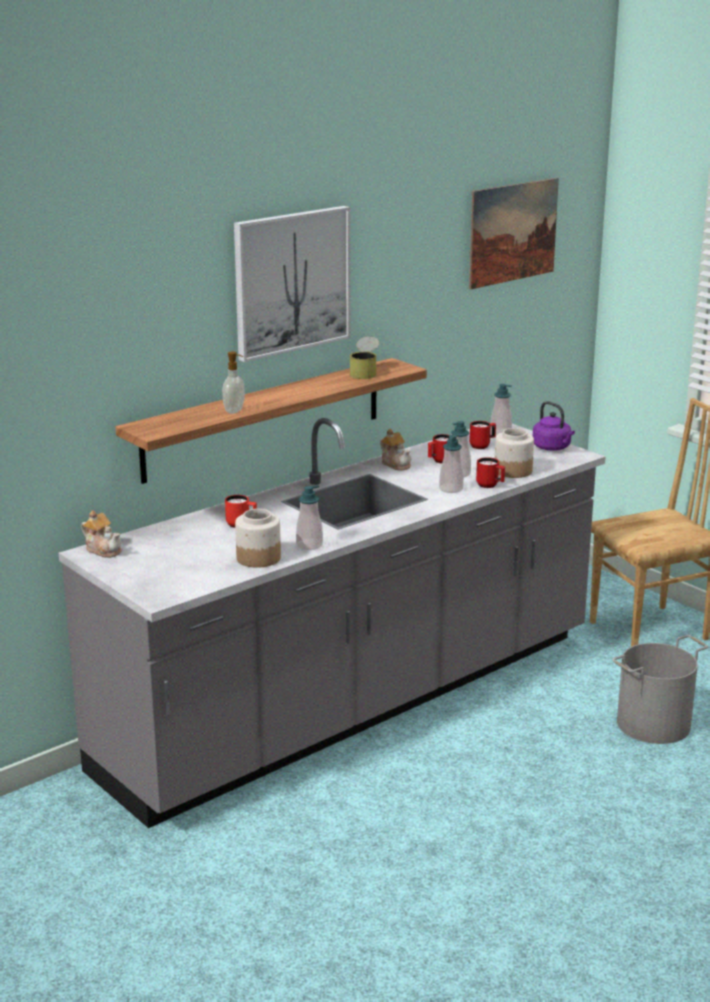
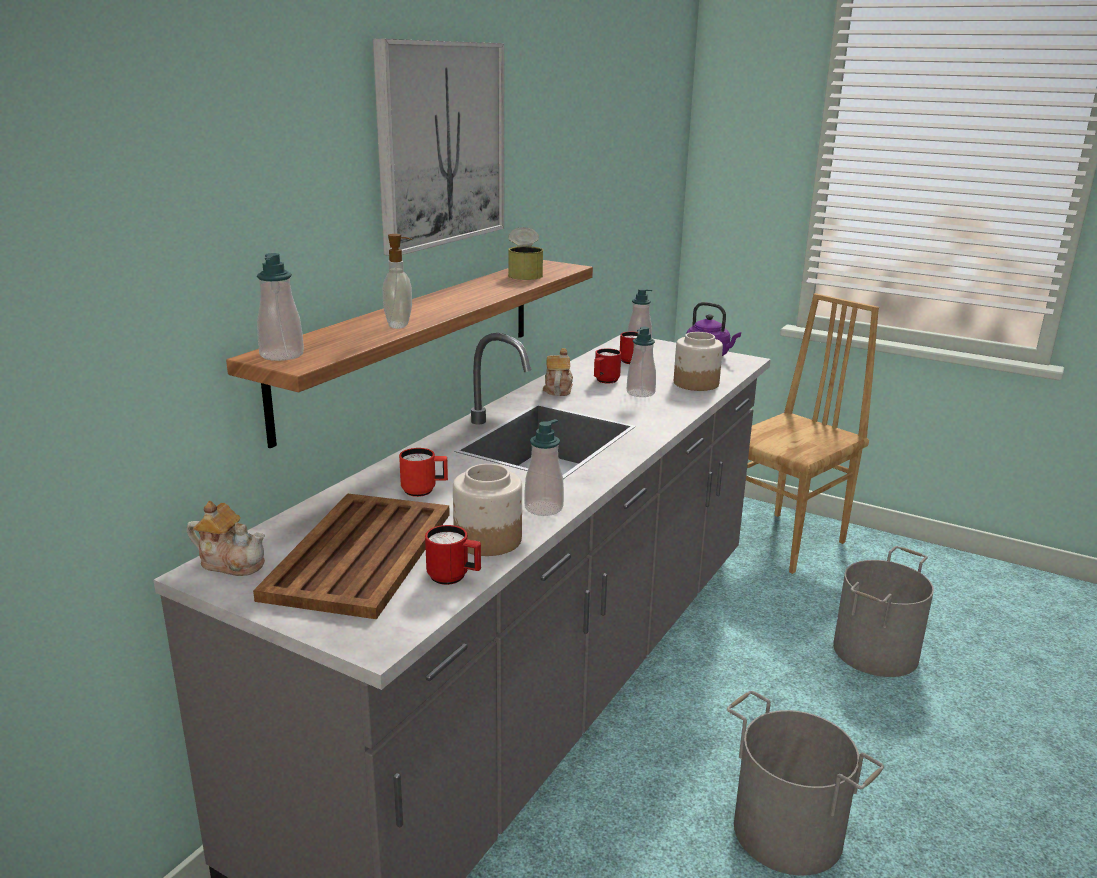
camera: 20 degrees left, 0 degrees up
teapot [380,429,411,471] -> teapot turned 120 degrees counterclockwise [543,348,573,396]
soap dispenser [439,435,464,493] -> soap dispenser moved to [257,253,304,361]
picture [469,178,559,289] -> none
red mug [476,457,505,488] -> red mug moved to [425,525,481,585]
none -> brown tray [253,493,450,619]
none -> grey bucket [727,691,884,876]

